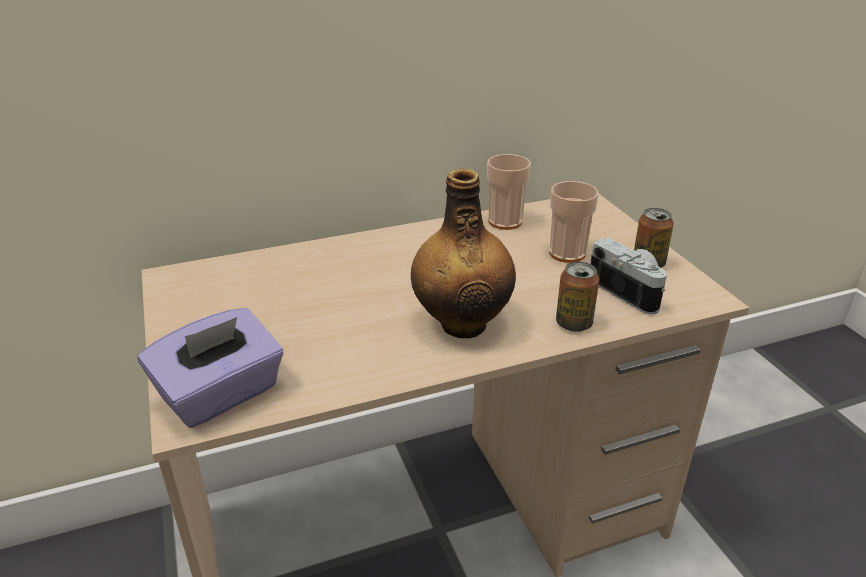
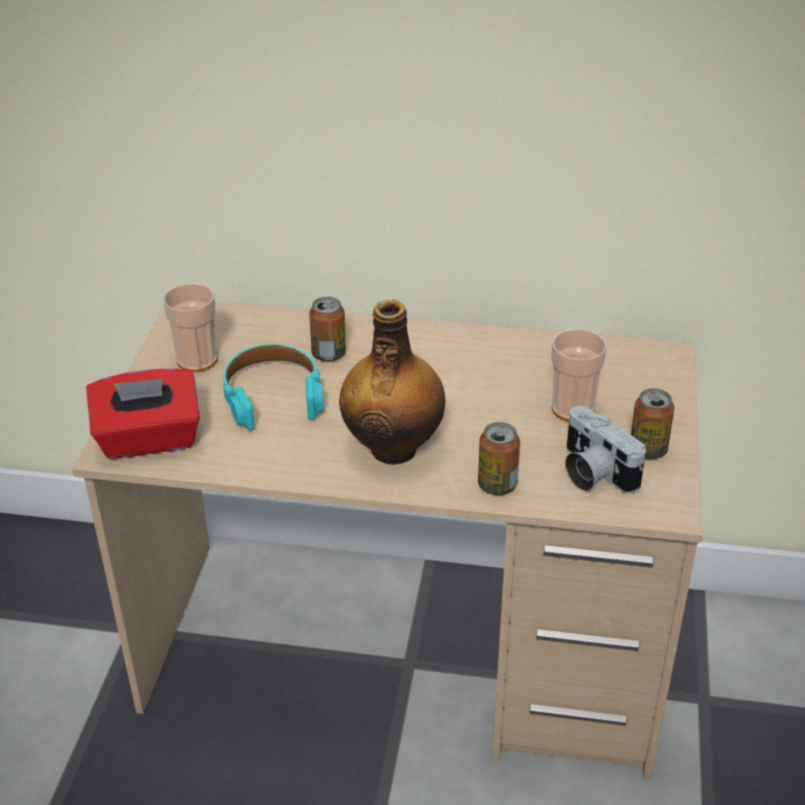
camera: 30 degrees right, 5 degrees up
purple tissue box [138,308,284,428] -> red tissue box [86,368,200,459]
cup [487,154,531,230] -> cup moved to [163,284,217,372]
camera [591,237,667,315] -> camera turned 150 degrees clockwise [565,406,646,494]
none -> turquoise headphones [223,344,324,431]
none -> can [309,297,346,362]

